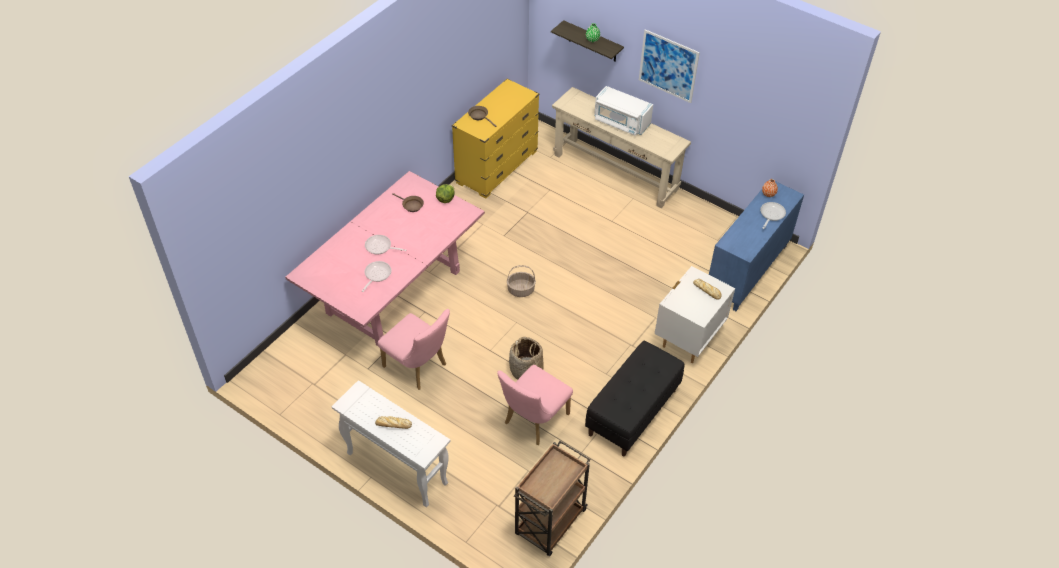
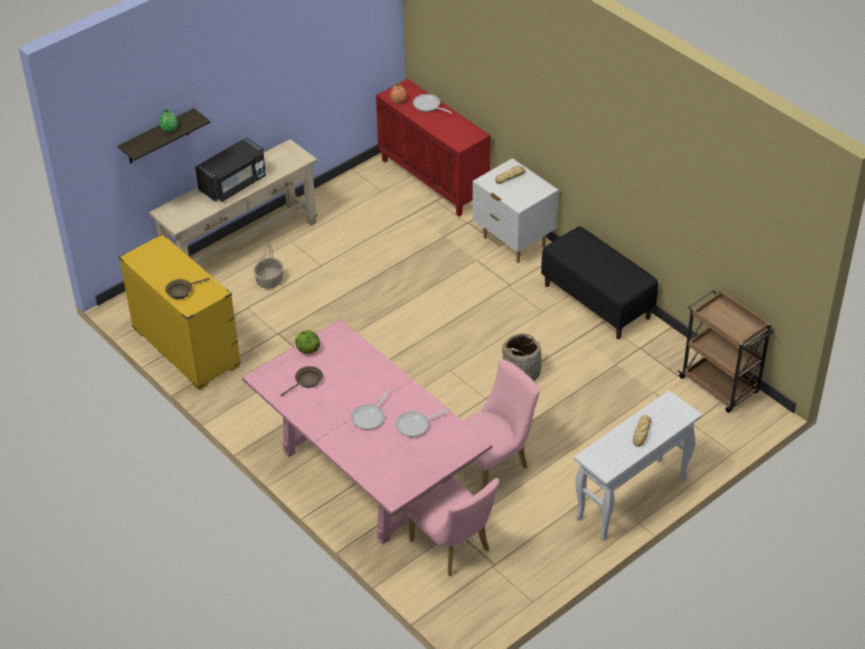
camera: 75 degrees left, 5 degrees down
frying pan [362,261,391,292] -> frying pan turned 60 degrees counterclockwise [395,408,449,437]
pink chair [497,365,573,445] -> pink chair moved to [407,478,499,576]
basket [507,265,536,297] -> basket moved to [254,245,283,289]
white microwave [594,86,653,136] -> black microwave [195,137,266,202]
picture [639,29,700,103] -> none
blue cabinet [709,181,804,311] -> red cabinet [376,79,491,217]

